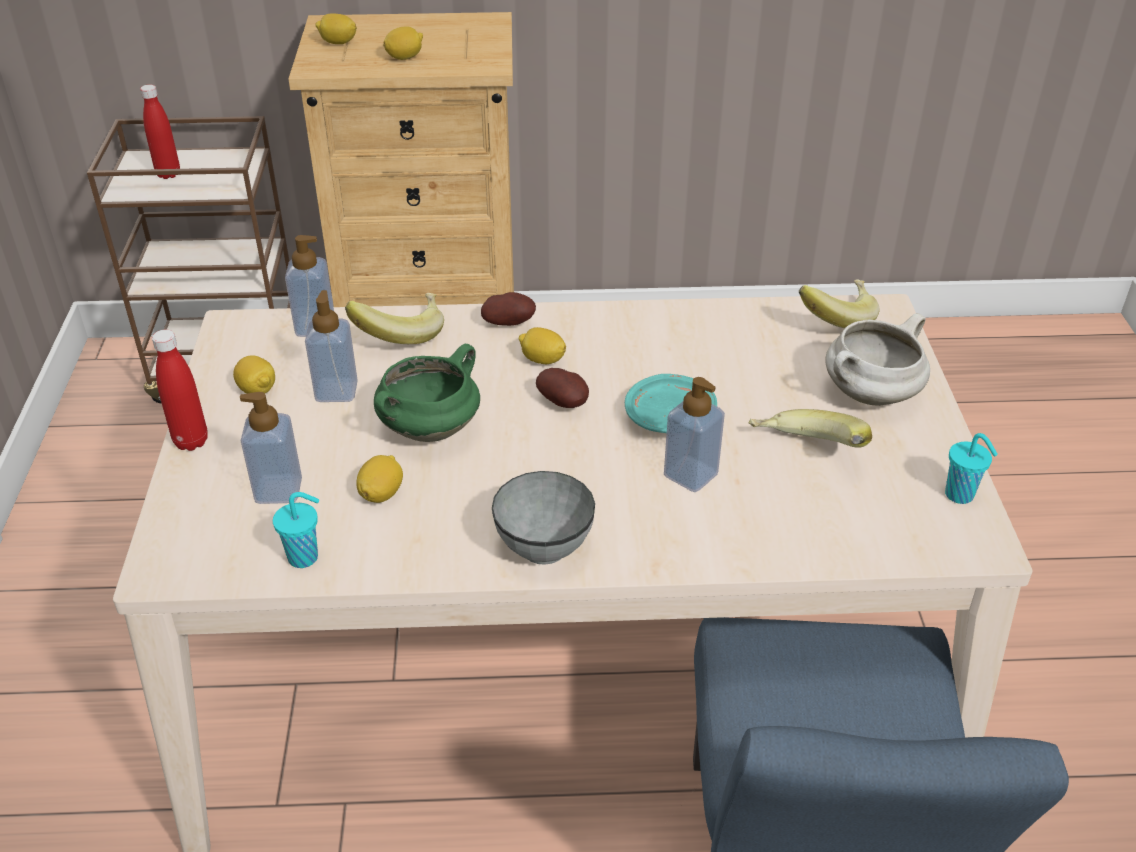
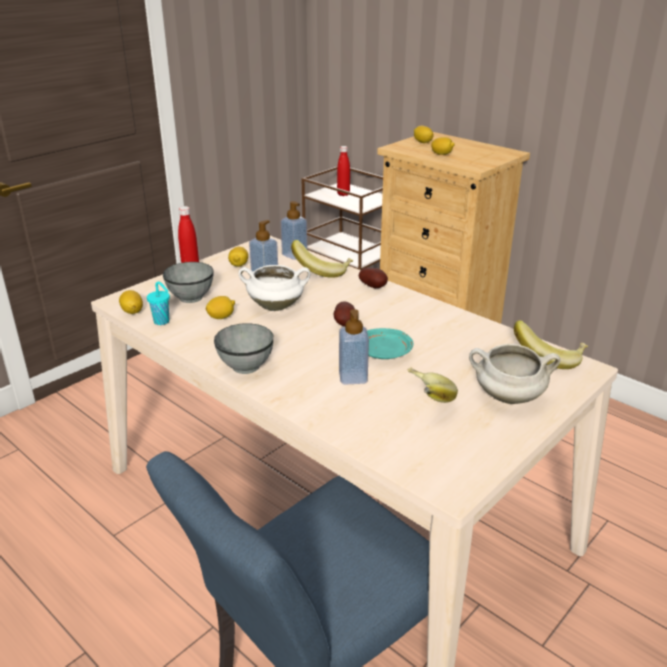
camera: 45 degrees right, 10 degrees down
soap dispenser [240,392,302,504] -> grey bowl [163,262,214,303]
green cooking pot [374,344,480,442] -> white cooking pot [238,265,310,311]
lemon [519,327,566,364] -> lemon moved to [119,290,143,314]
turquoise cup [945,433,998,504] -> none

